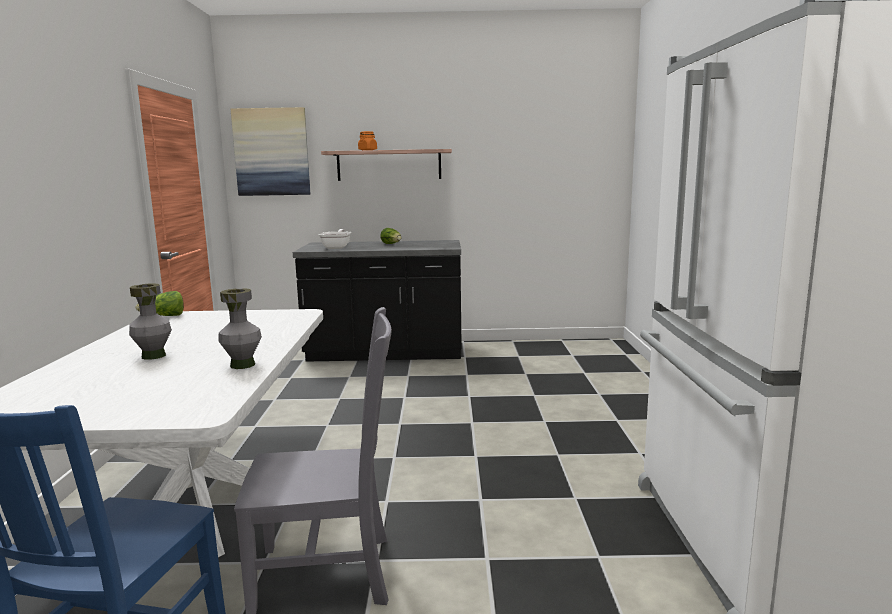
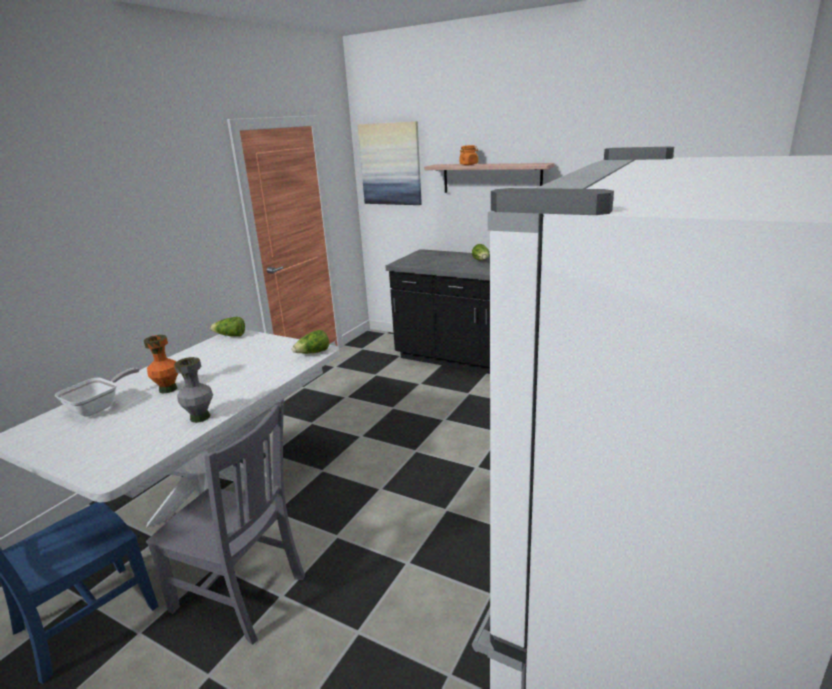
camera: 30 degrees right, 10 degrees up
grey vase [129,284,172,360] -> orange vase [144,335,178,393]
frying pan [319,229,351,249] -> frying pan moved to [55,368,139,417]
none -> lettuce [292,330,329,354]

